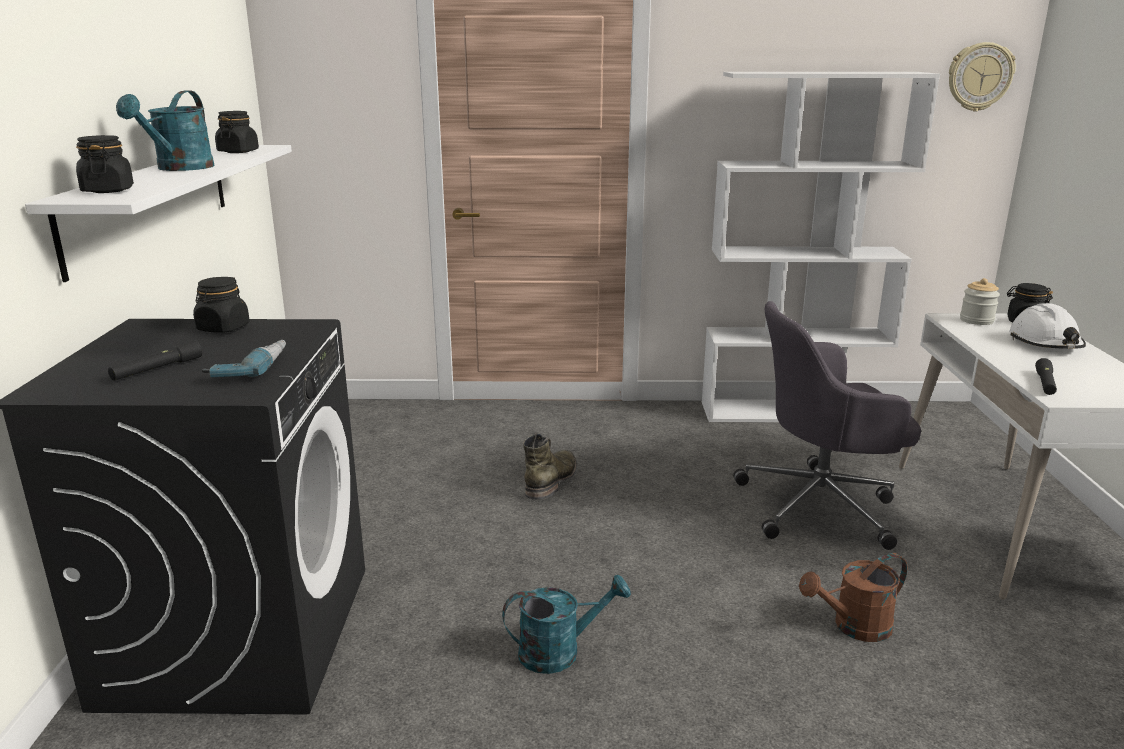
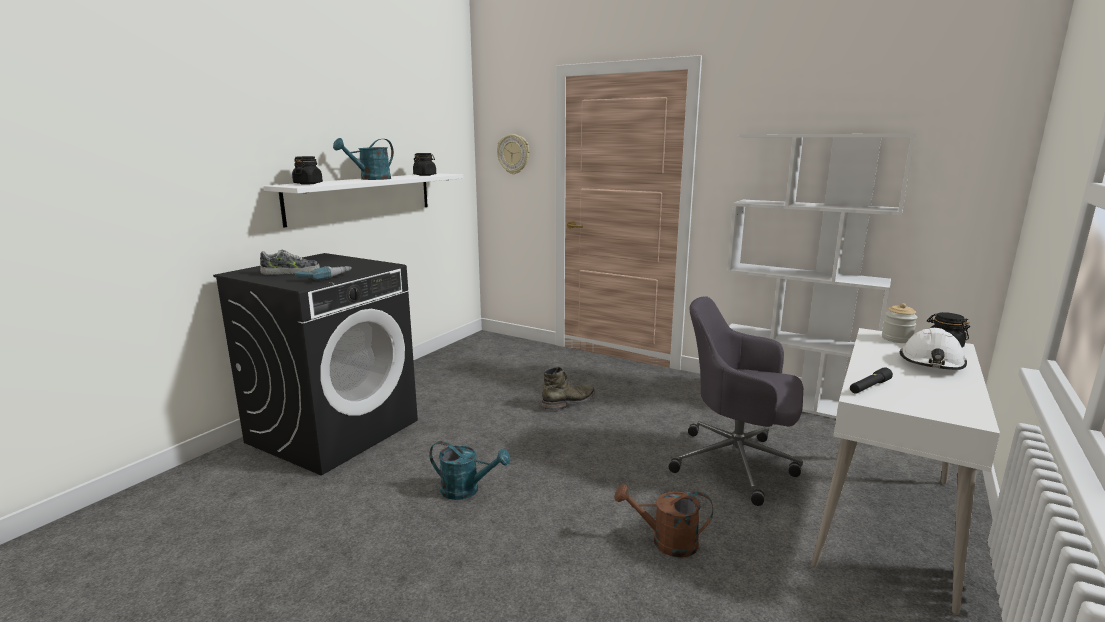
camera: 30 degrees right, 5 degrees down
black flashlight [108,340,202,381] -> shoe [260,250,320,275]
black jar [193,277,250,333] -> none
wall clock [949,42,1016,112] -> wall clock moved to [497,134,529,174]

